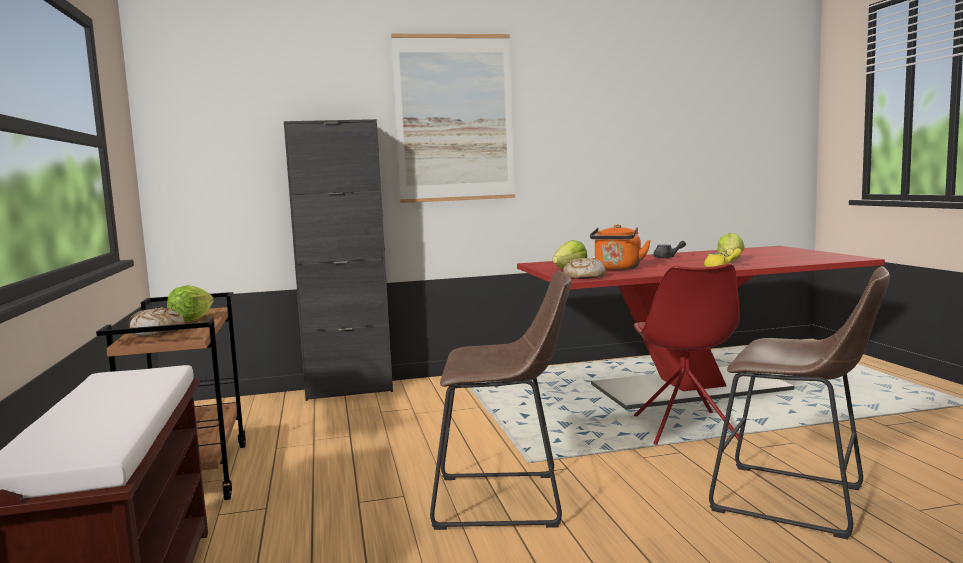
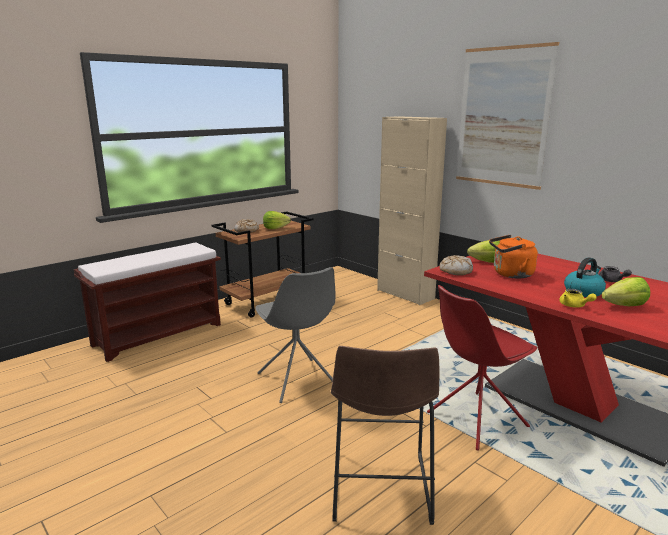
camera: 60 degrees right, 10 degrees up
black cabinet [284,119,393,401] -> beige cabinet [377,116,447,305]
brown stool [430,270,571,530] -> grey chair [256,267,335,403]
none -> kettle [564,257,606,297]

